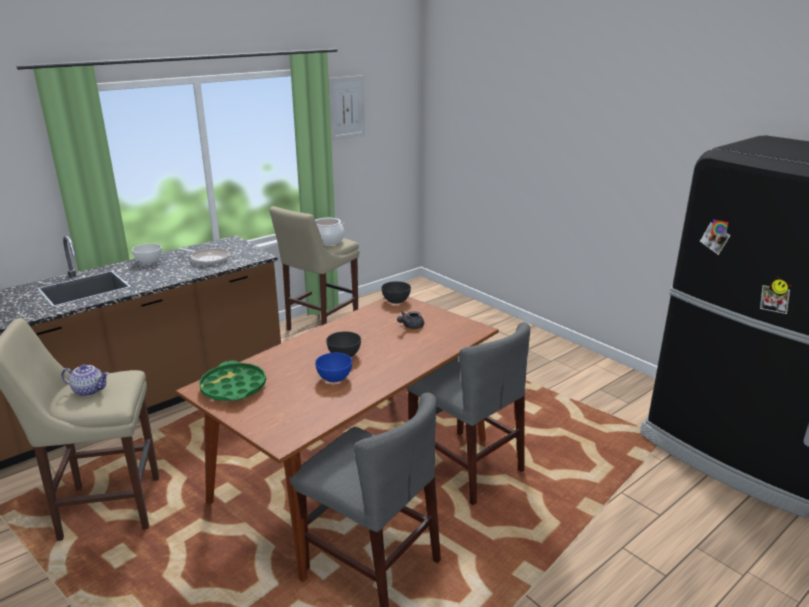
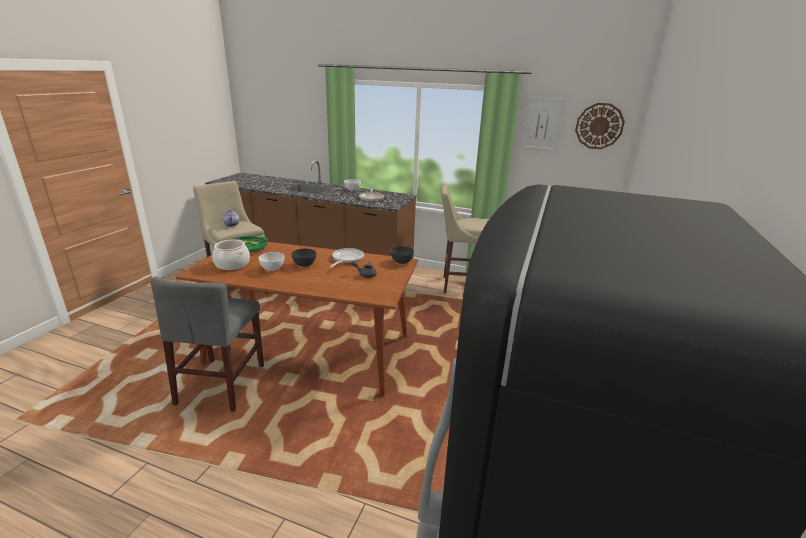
camera: 60 degrees right, 0 degrees up
cooking pot [315,218,344,245] -> cooking pot moved to [212,239,250,270]
blue bowl [315,353,352,382] -> white bowl [258,252,284,271]
grey chair [407,322,530,506] -> none
none -> frying pan [330,248,364,268]
none -> wall clock [575,103,625,149]

